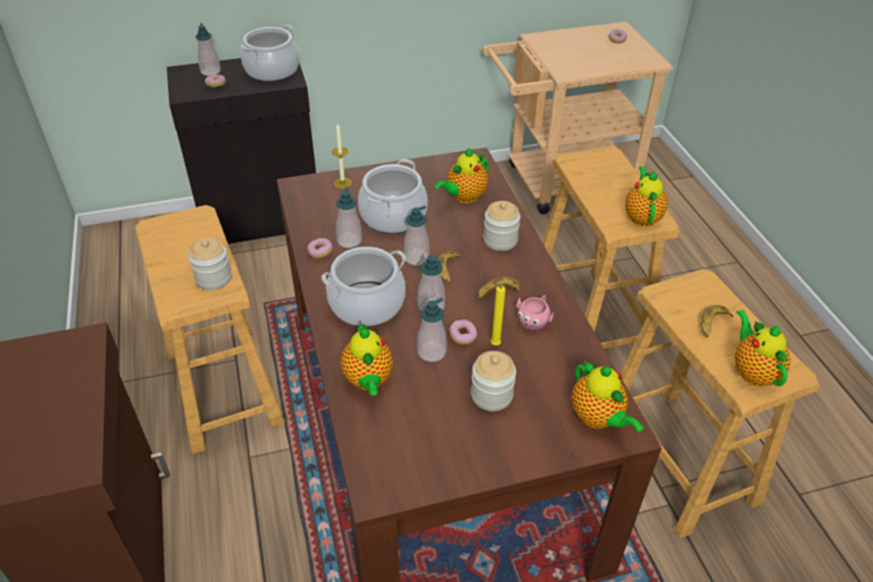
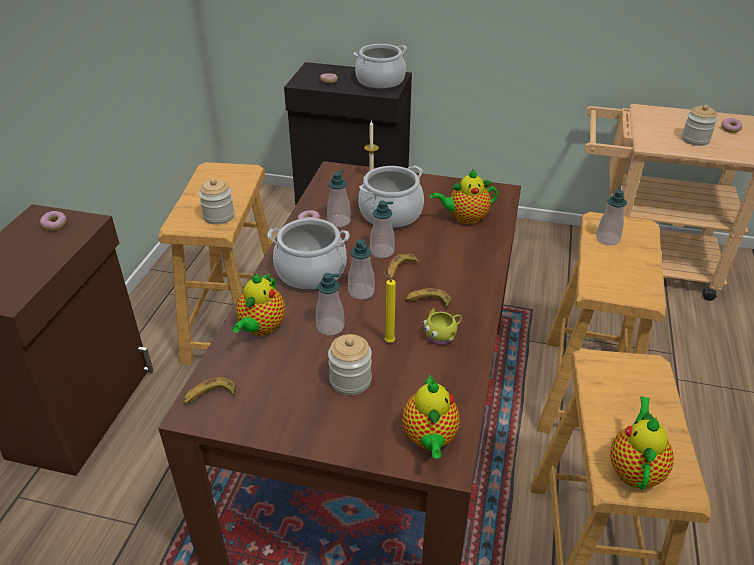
camera: 30 degrees right, 5 degrees down
soap dispenser [196,23,221,76] -> soap dispenser moved to [596,187,627,245]
donut [449,319,477,345] -> donut moved to [40,211,67,231]
jar [483,201,521,251] -> jar moved to [682,105,718,146]
pink mug [516,295,554,330] -> yellow mug [423,308,462,345]
teapot [625,166,668,227] -> none
banana [701,305,733,337] -> banana moved to [183,377,236,405]

